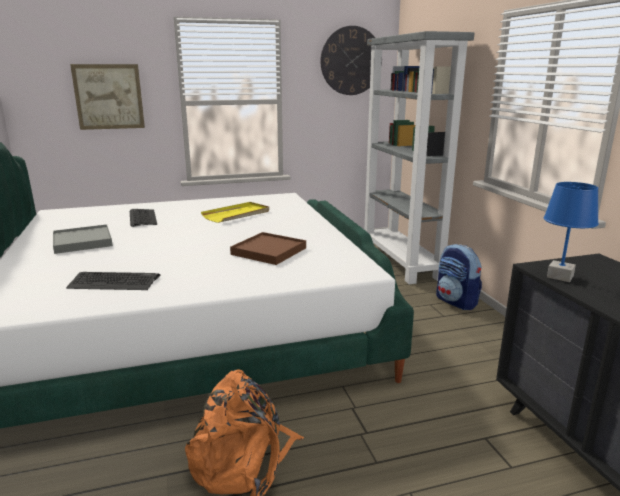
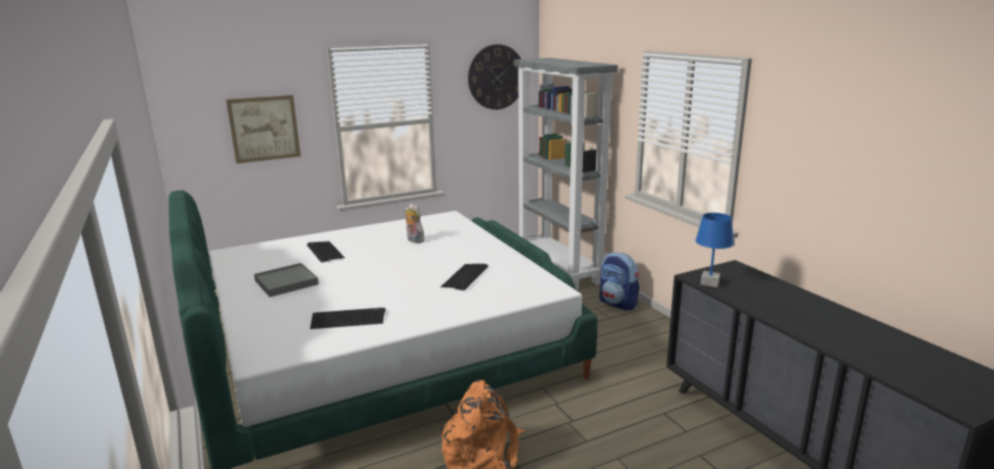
camera: 10 degrees left, 0 degrees up
yellow tray [201,202,269,223] -> plush toy [404,203,424,243]
brown tray [230,232,306,265] -> keyboard [441,264,488,291]

